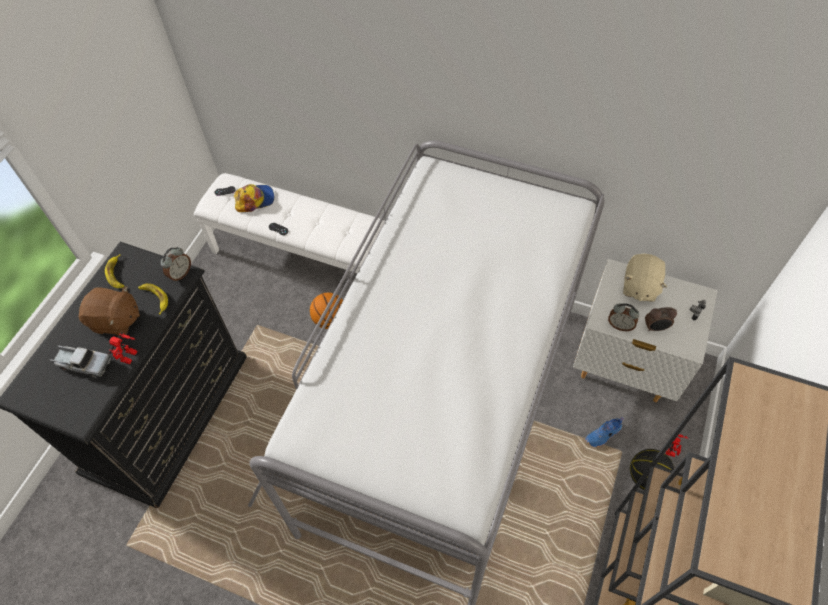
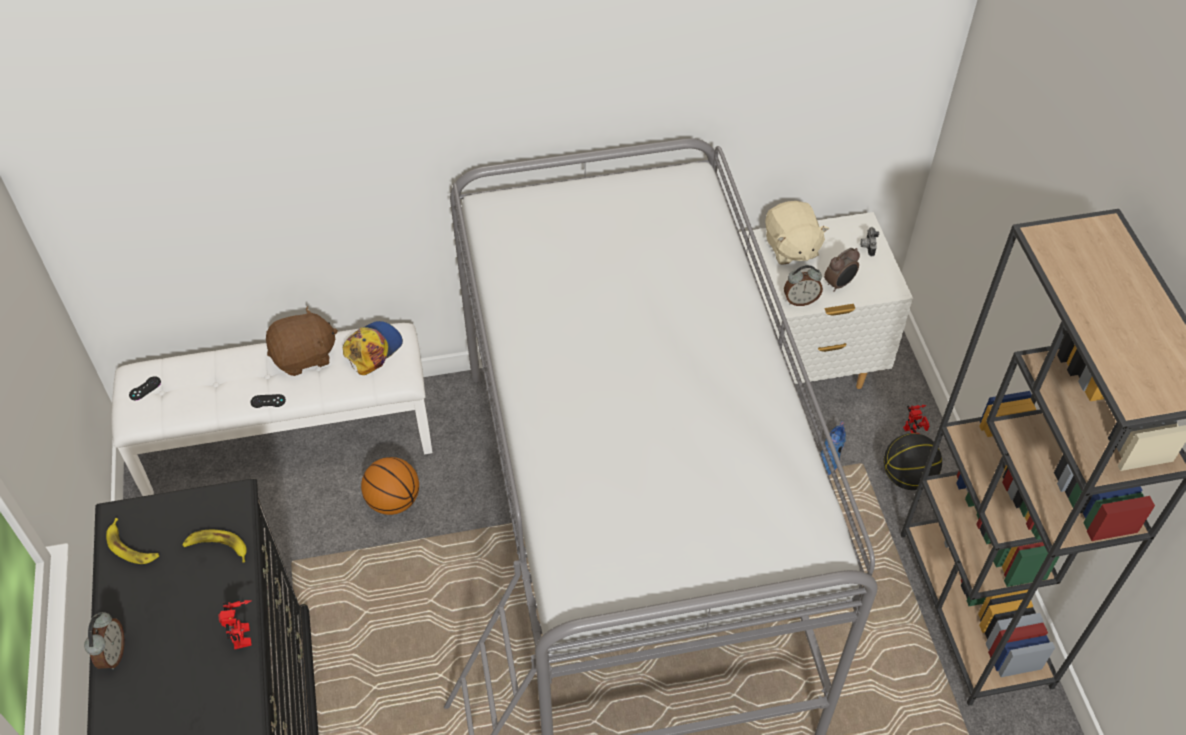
camera: 35 degrees left, 5 degrees down
toy truck [50,345,111,378] -> none
brown plush toy [79,286,140,336] -> brown plush toy moved to [266,306,338,376]
alarm clock [161,247,191,281] -> alarm clock moved to [84,612,125,669]
cap [234,184,275,212] -> cap moved to [343,321,403,375]

